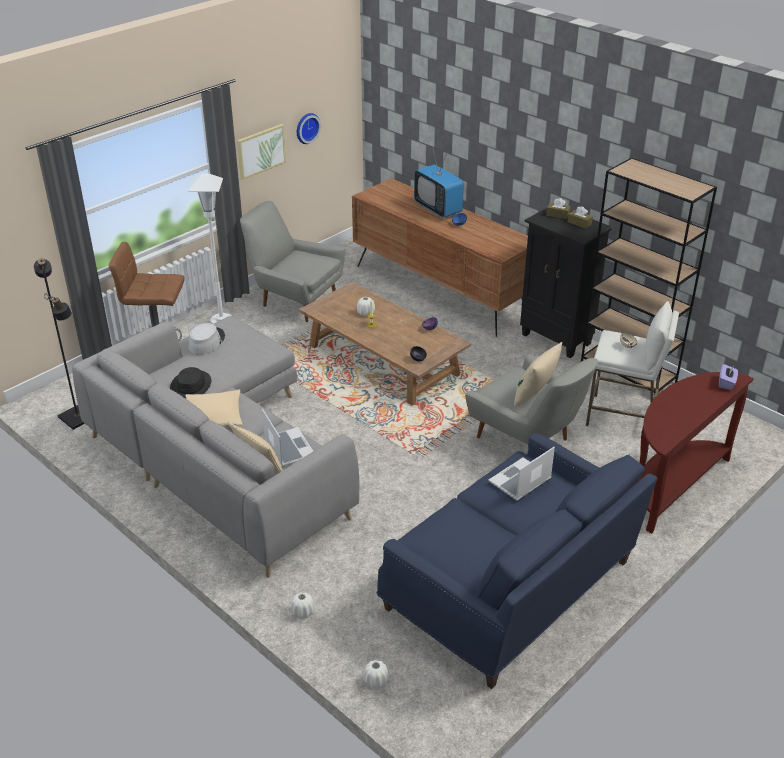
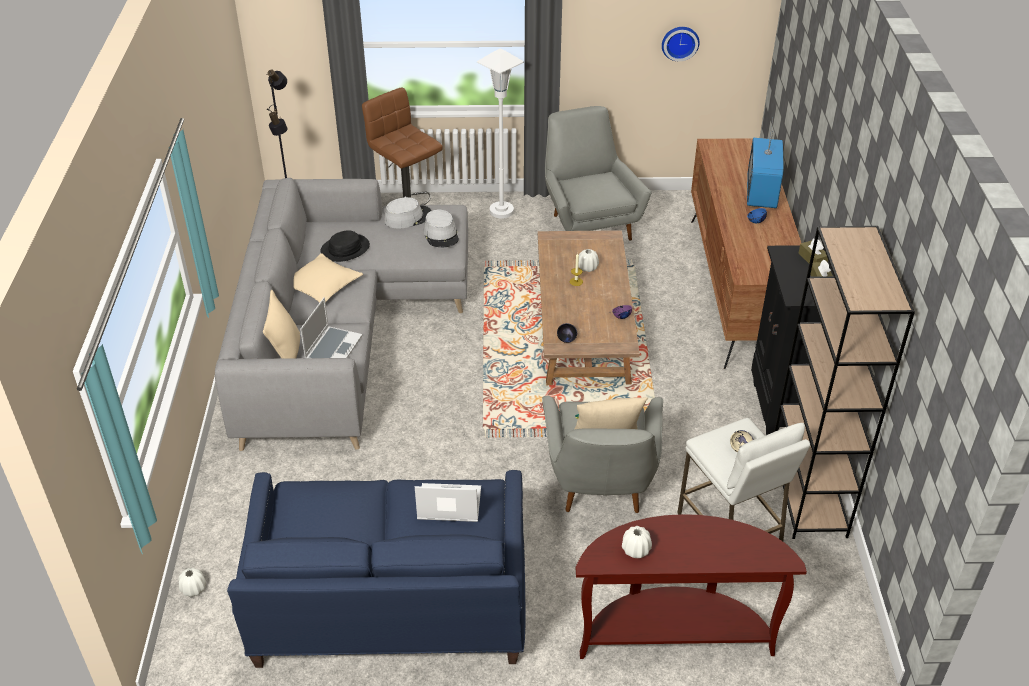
camera: 45 degrees right, 5 degrees up
picture [237,124,286,180] -> none
white vase [291,592,315,619] -> white vase moved to [622,526,652,558]
purple tissue box [719,364,738,390] -> none
none -> grey hat [423,209,459,247]

